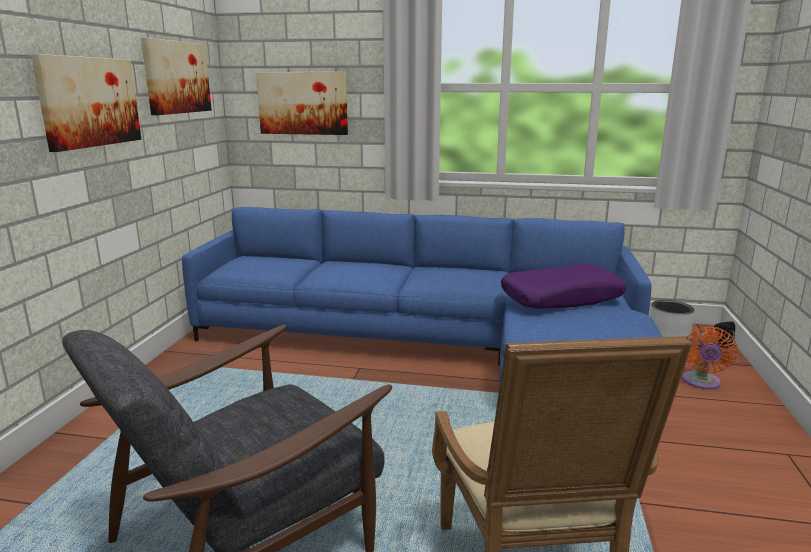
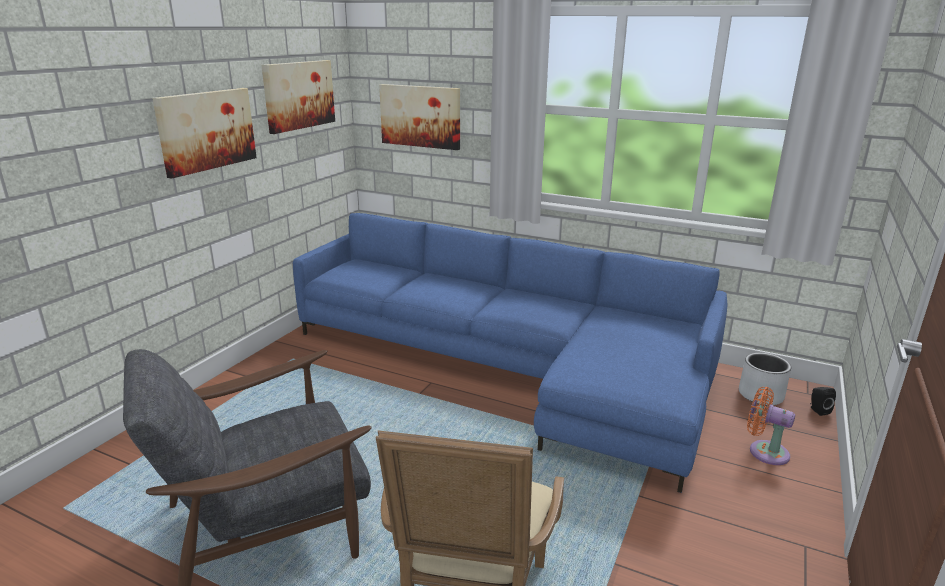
camera: 15 degrees right, 5 degrees up
purple pillow [501,263,626,309] -> none
orange fan [682,327,738,390] -> orange fan turned 90 degrees clockwise [747,387,795,465]

